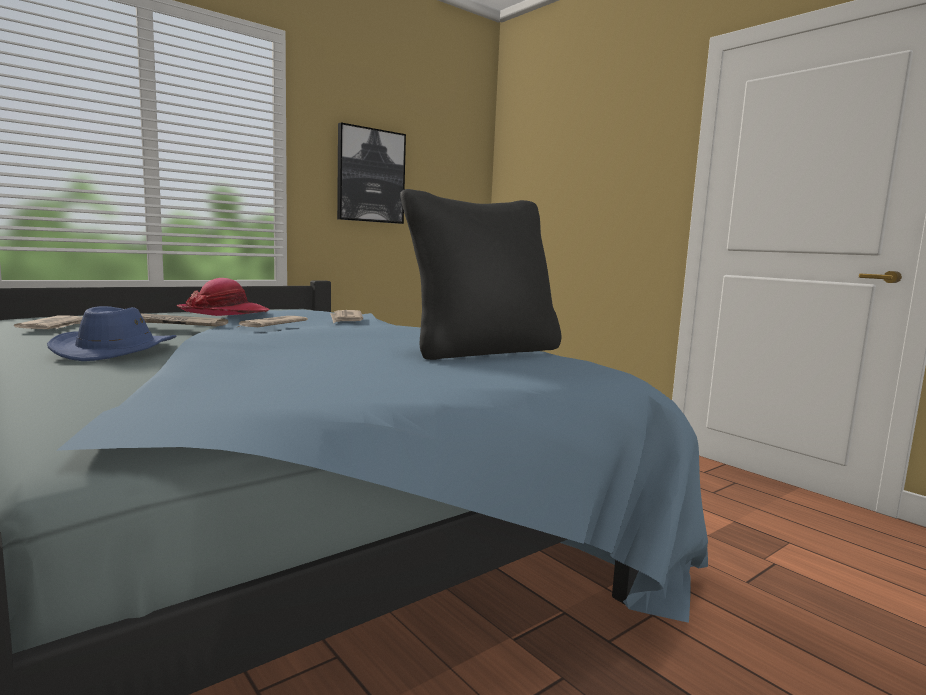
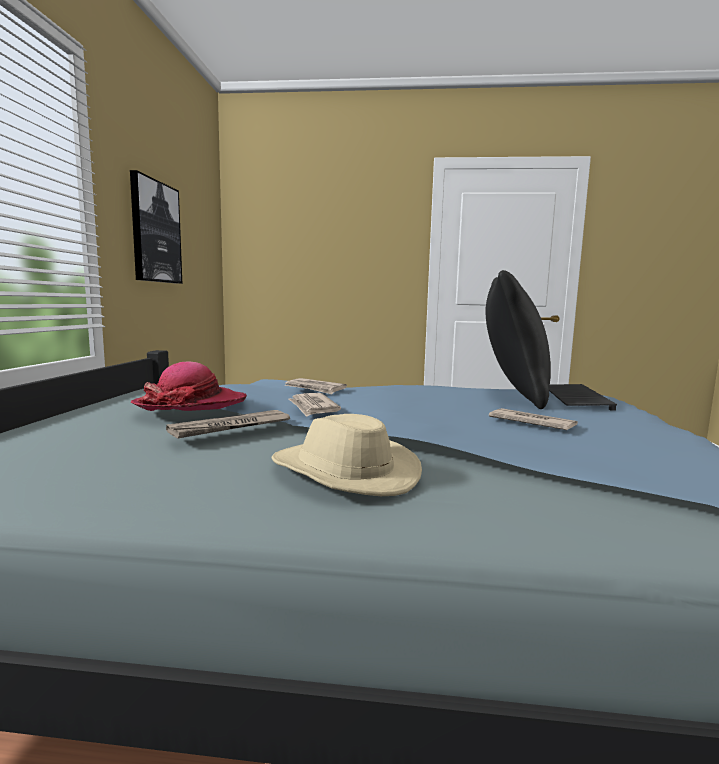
camera: 45 degrees left, 0 degrees up
newspaper [14,315,83,329] -> newspaper moved to [489,408,578,430]
blue hat [47,306,176,361] -> beige hat [271,414,422,496]
none -> keyboard [549,384,617,411]

